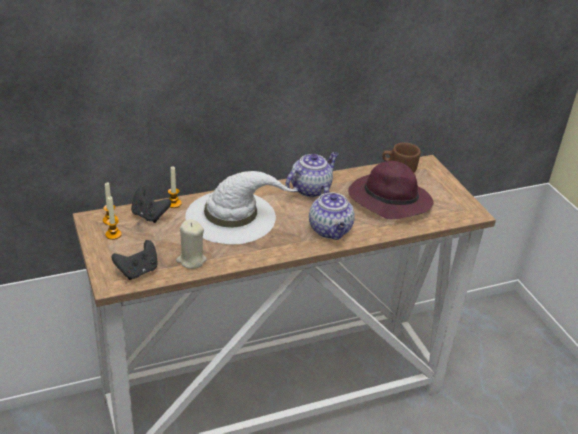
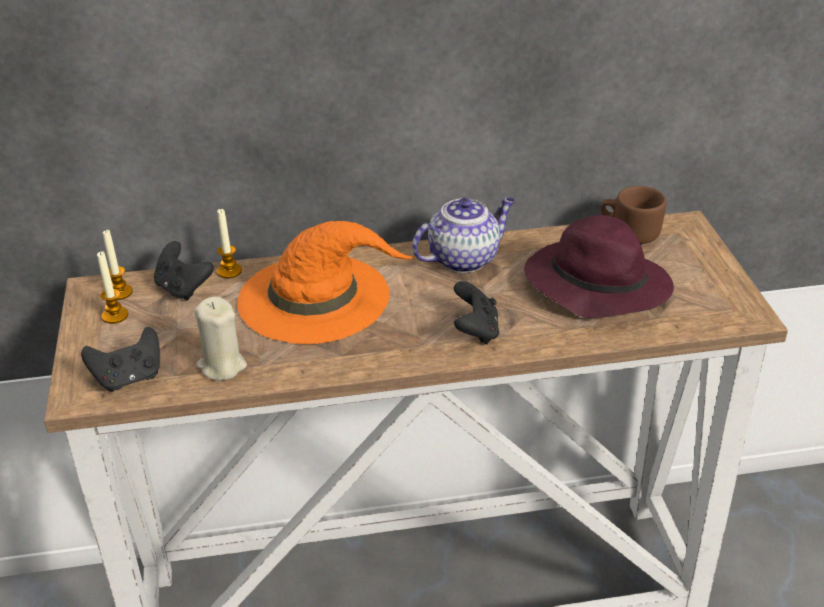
camera: 15 degrees right, 0 degrees up
white hat [185,171,298,245] -> orange hat [237,221,416,344]
teapot [309,185,355,240] -> black game controller [454,281,499,344]

